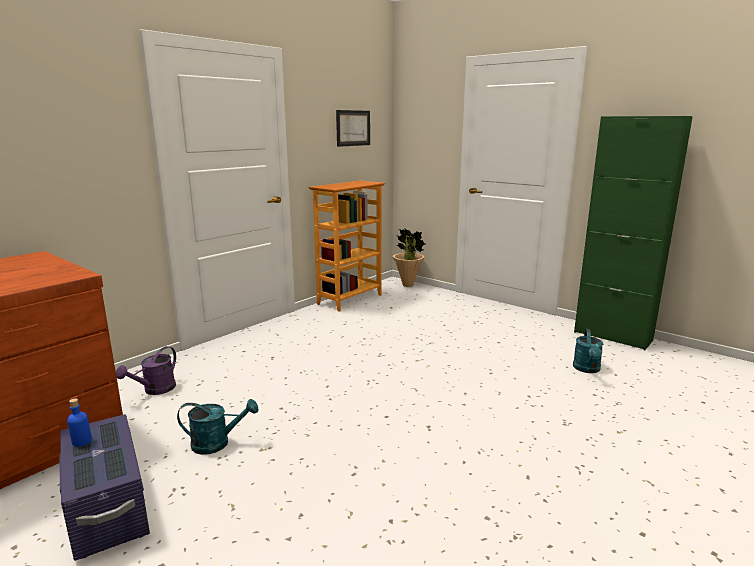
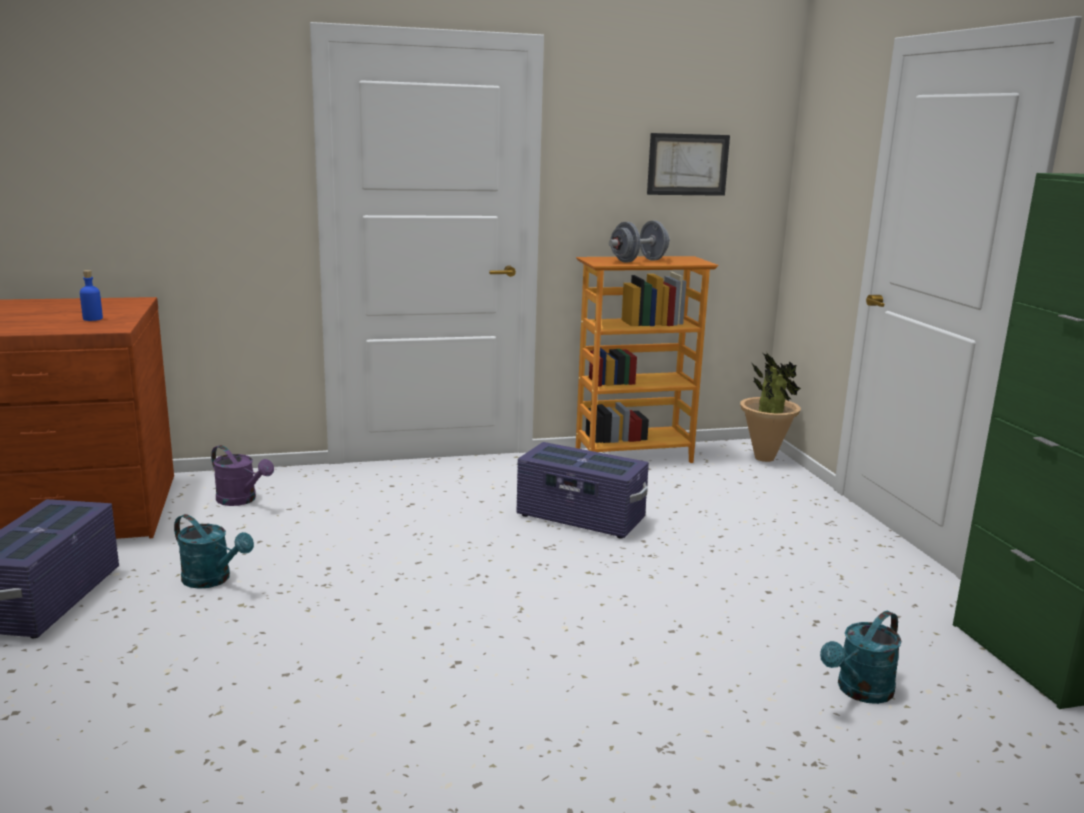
camera: 35 degrees right, 0 degrees up
blue bottle [67,398,92,447] -> blue bottle moved to [80,270,103,321]
purple watering can [116,346,176,395] -> purple watering can turned 120 degrees counterclockwise [211,445,274,506]
none -> purple storage box [516,442,649,539]
none -> grey dumbbell [609,221,670,263]

